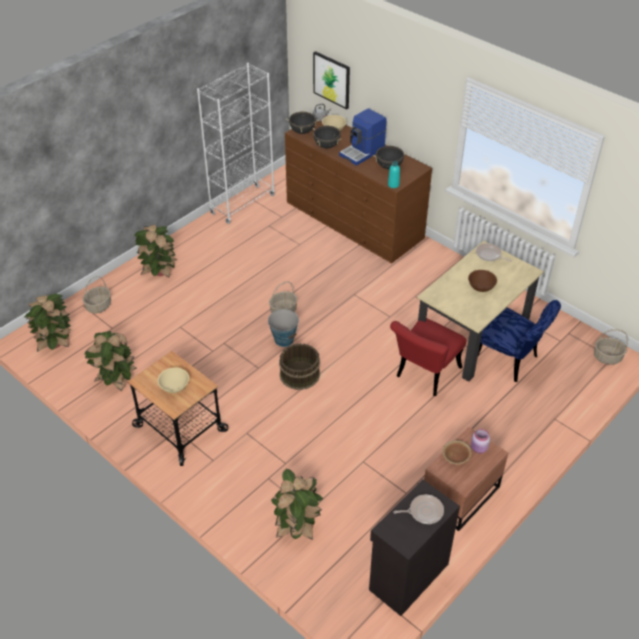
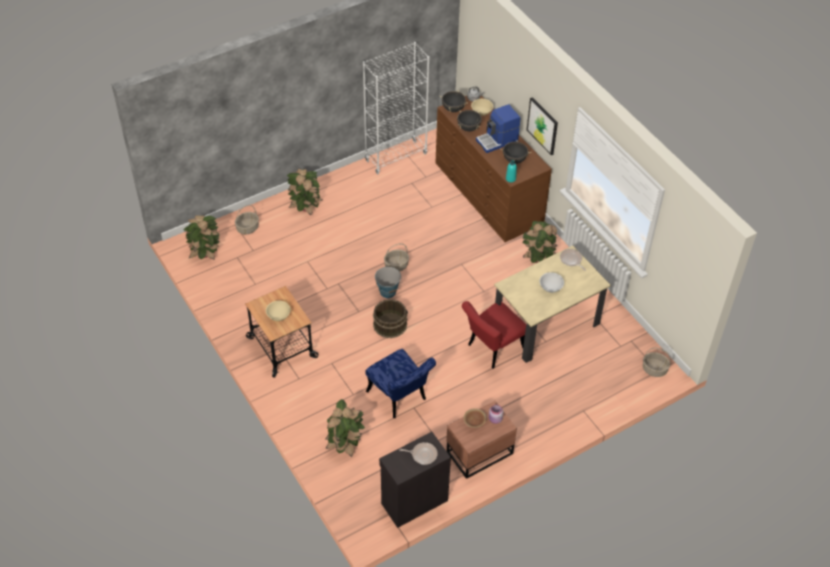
camera: 15 degrees right, 5 degrees up
potted plant [84,331,137,391] -> potted plant moved to [522,221,558,263]
picture [313,51,350,109] -> picture moved to [527,97,558,155]
brown bowl [468,270,497,292] -> white bowl [540,272,564,293]
blue chair [478,300,561,382] -> blue chair moved to [365,349,436,418]

